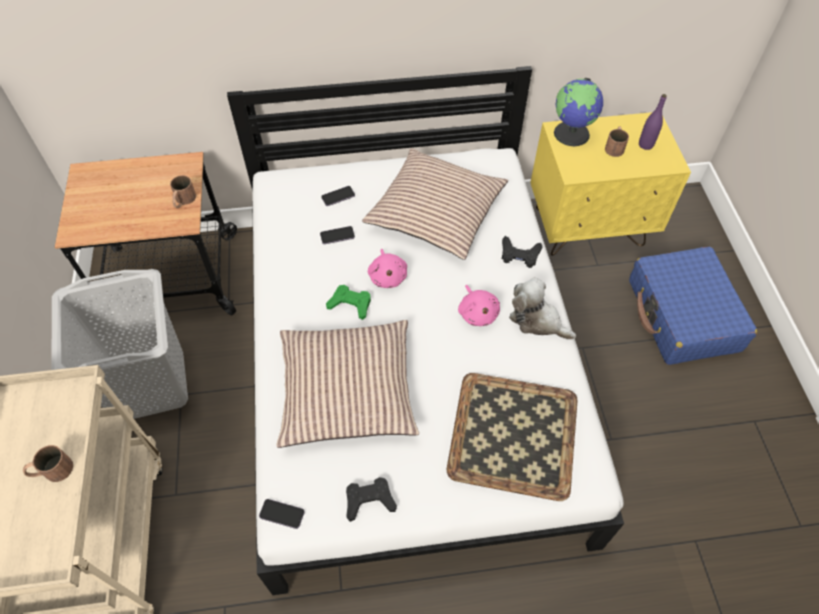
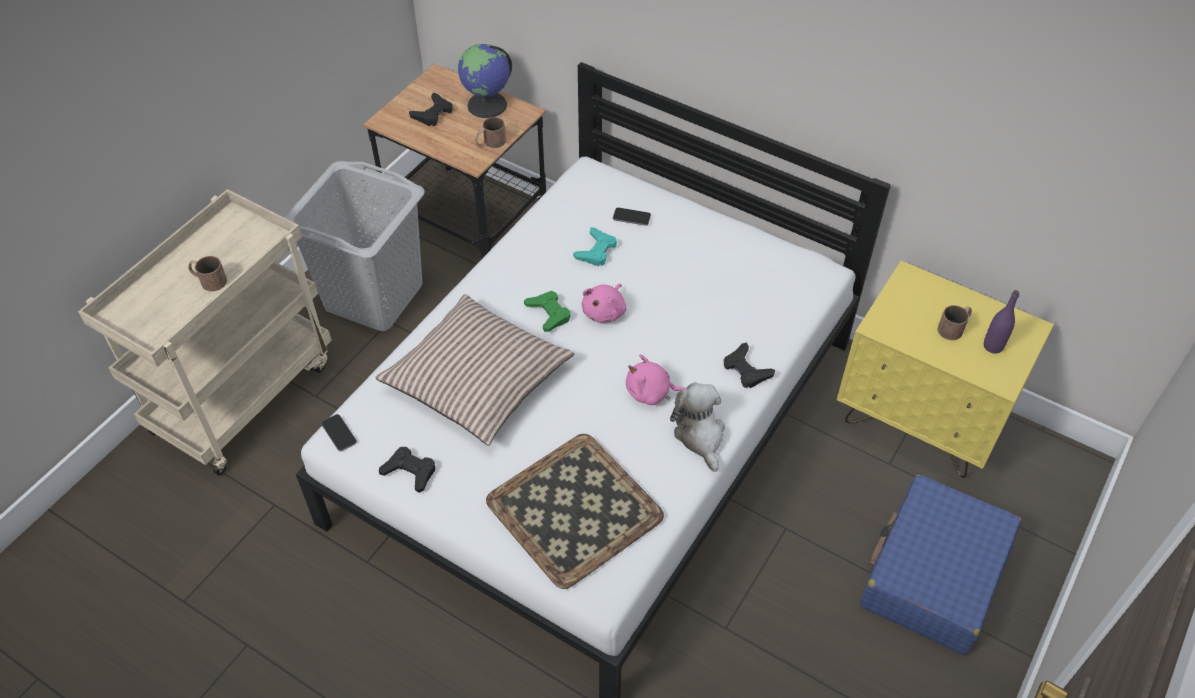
camera: 40 degrees right, 5 degrees down
phone [320,226,355,244] -> turquoise game controller [573,227,617,266]
pillow [362,148,508,260] -> none
pink plush toy [458,285,500,326] -> pink plush toy turned 75 degrees clockwise [626,354,686,405]
globe [554,78,603,146] -> globe moved to [458,44,512,118]
none -> black game controller [409,93,453,126]

